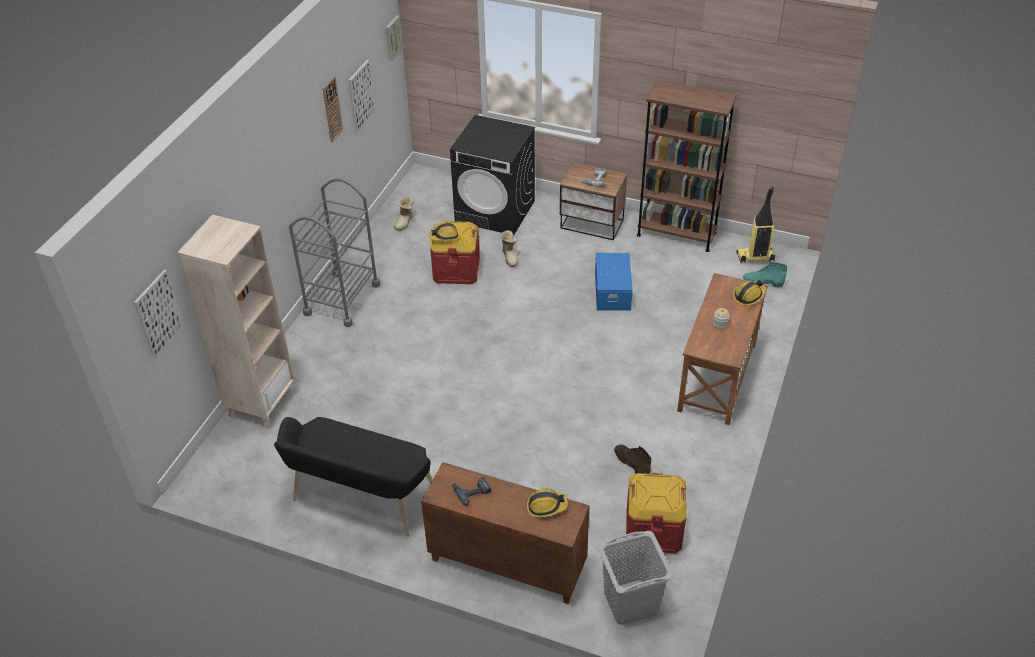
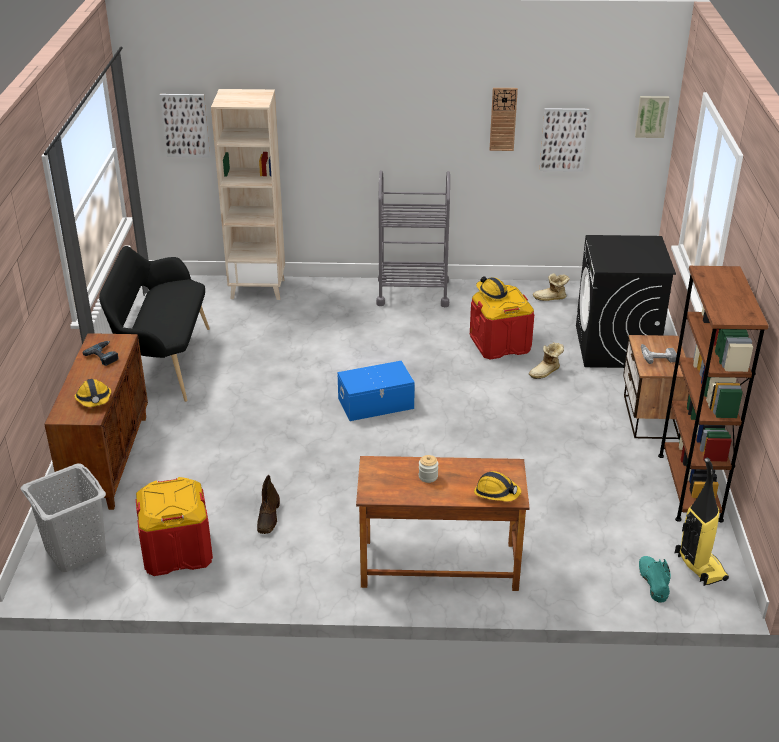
camera: 70 degrees right, 10 degrees down
blue storage box [595,253,633,310] -> blue storage box moved to [337,361,415,421]
brown boot [614,445,651,474] -> brown boot turned 150 degrees clockwise [257,475,280,534]

